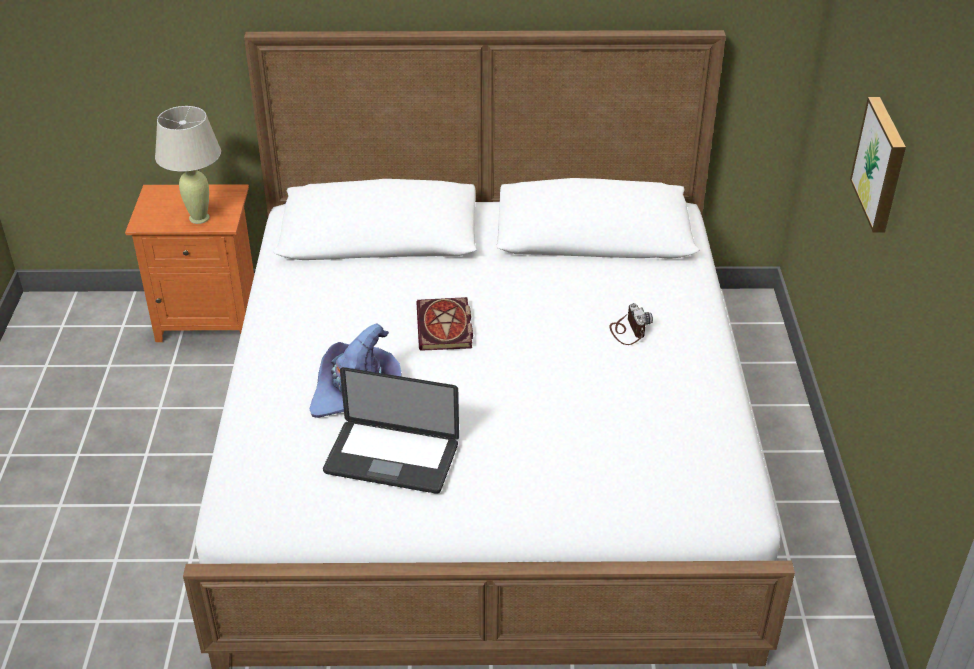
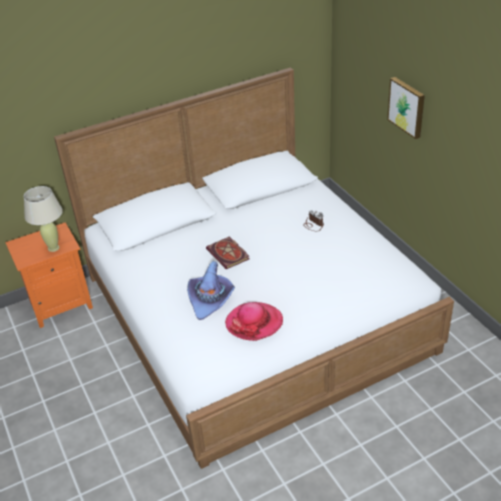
camera: 25 degrees left, 0 degrees up
laptop [323,367,459,494] -> hat [225,302,283,341]

